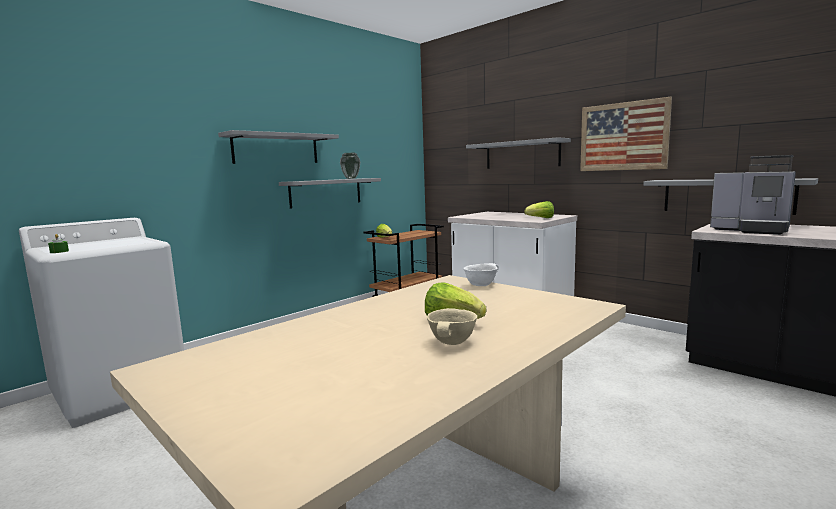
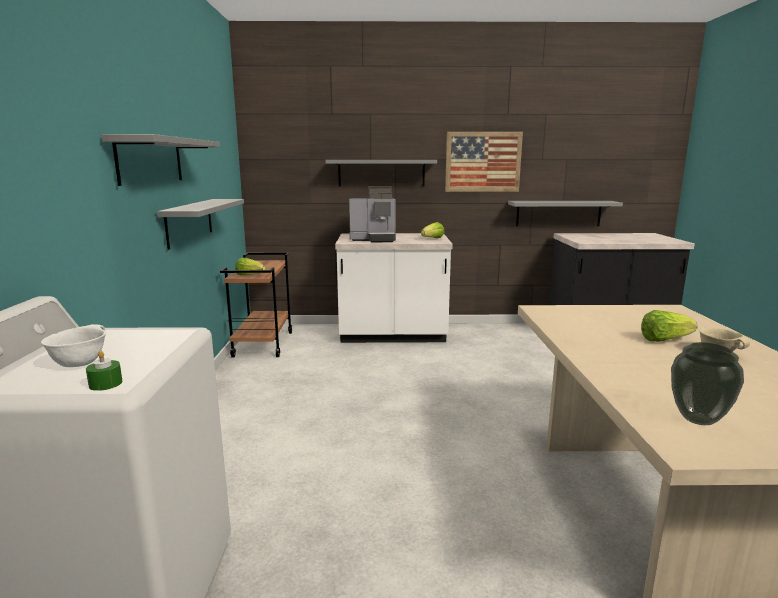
camera: 45 degrees left, 5 degrees up
vase [340,153,360,179] -> vase moved to [671,342,744,425]
white bowl [463,263,499,286] -> white bowl moved to [41,324,106,367]
coffee machine [710,155,796,235] -> coffee machine moved to [349,186,396,242]

